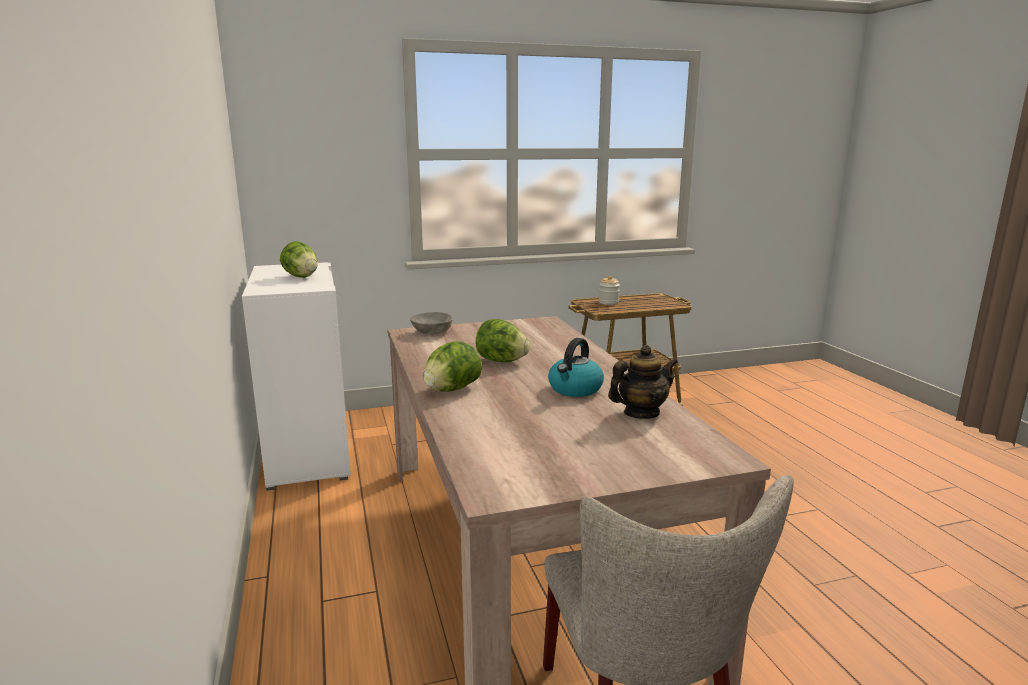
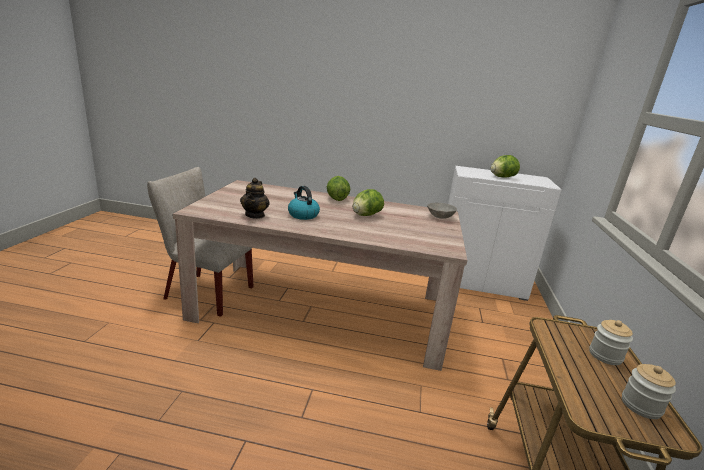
camera: 115 degrees right, 5 degrees up
none -> jar [622,364,676,419]

